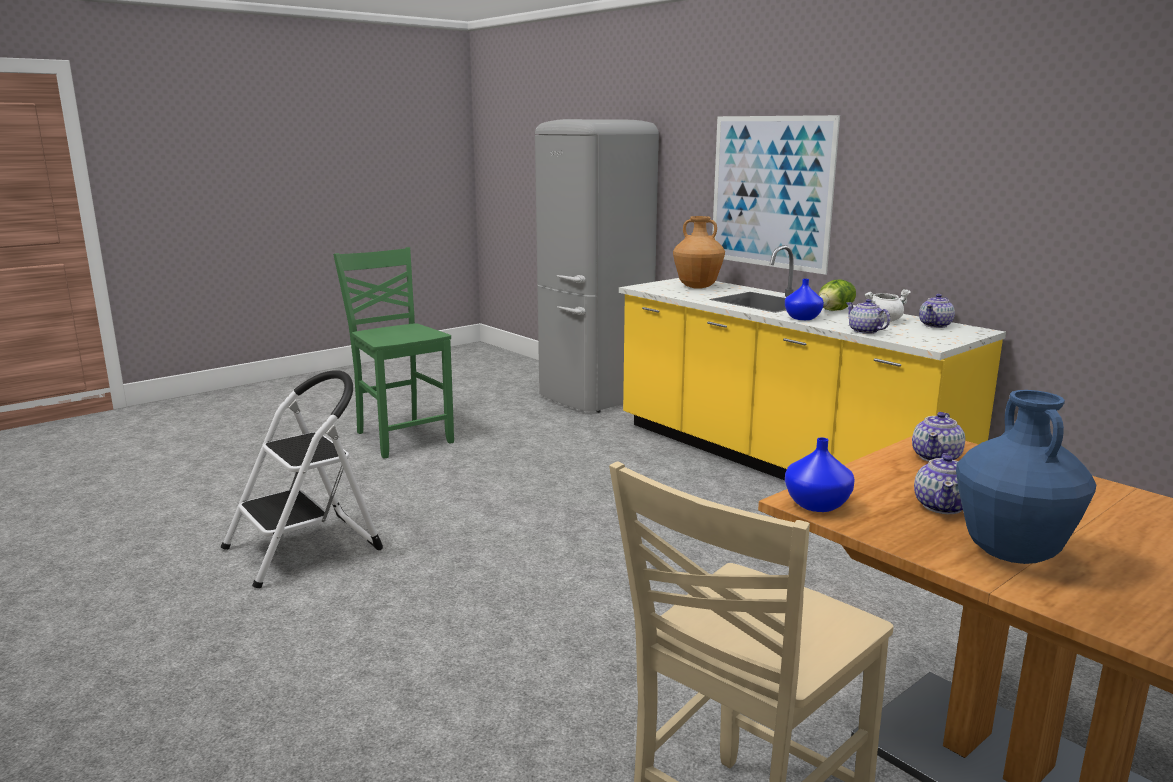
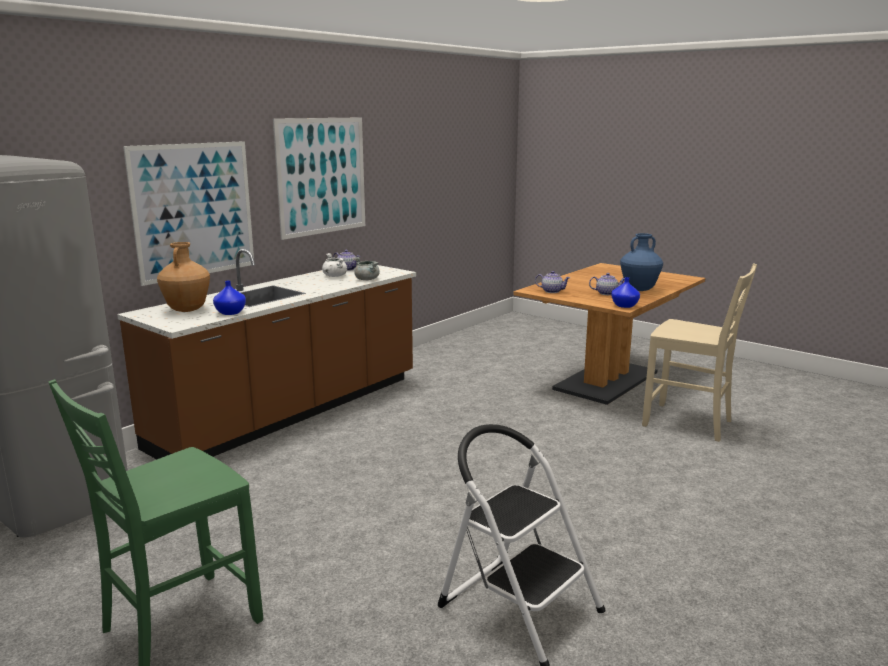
camera: 100 degrees left, 0 degrees up
yellow counter [619,245,1006,480] -> brown counter [117,249,416,459]
blue vase [785,279,824,320] -> blue vase moved to [213,281,246,315]
lettuce [819,279,856,311] -> none
teapot [846,299,890,334] -> grey cooking pot [354,257,380,280]
none -> picture [273,117,365,240]

